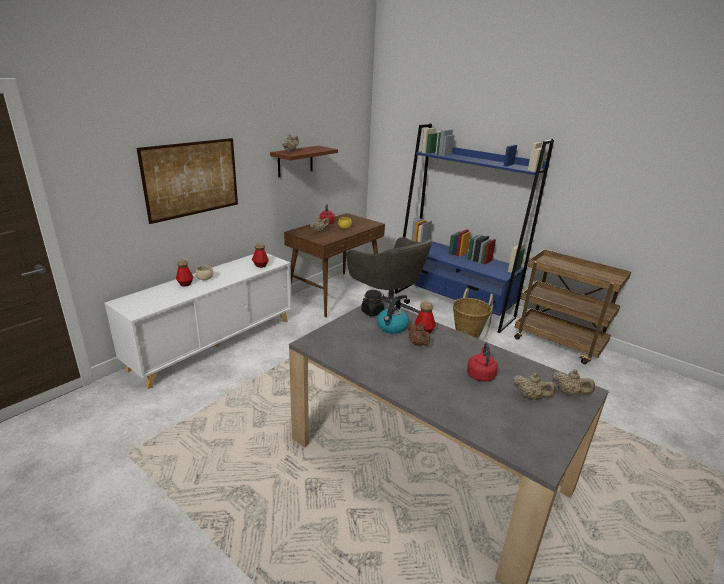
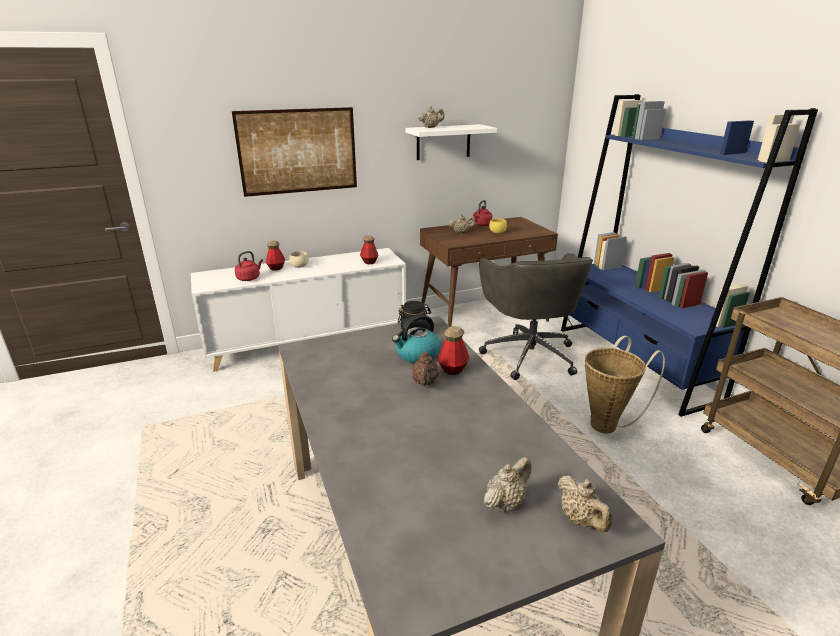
camera: 30 degrees right, 0 degrees up
brown shelf [270,146,338,177] -> white shelf [406,124,497,160]
red kettle [467,343,498,382] -> red kettle moved to [235,251,263,281]
beige teapot [513,372,555,399] -> beige teapot turned 105 degrees counterclockwise [484,457,531,512]

